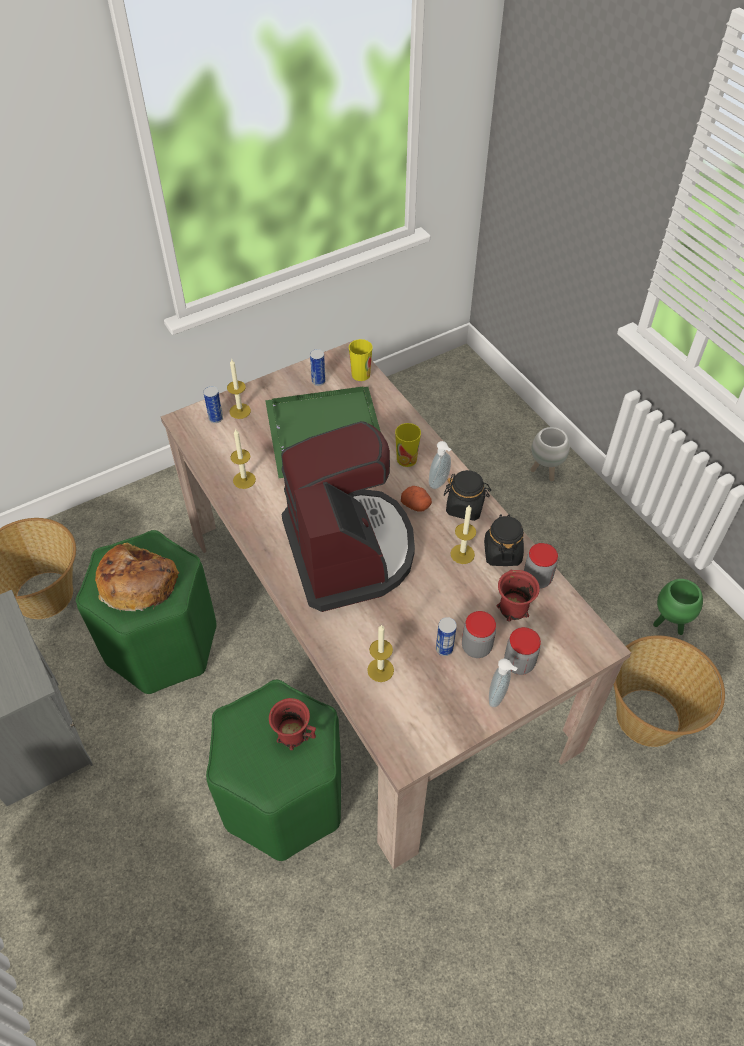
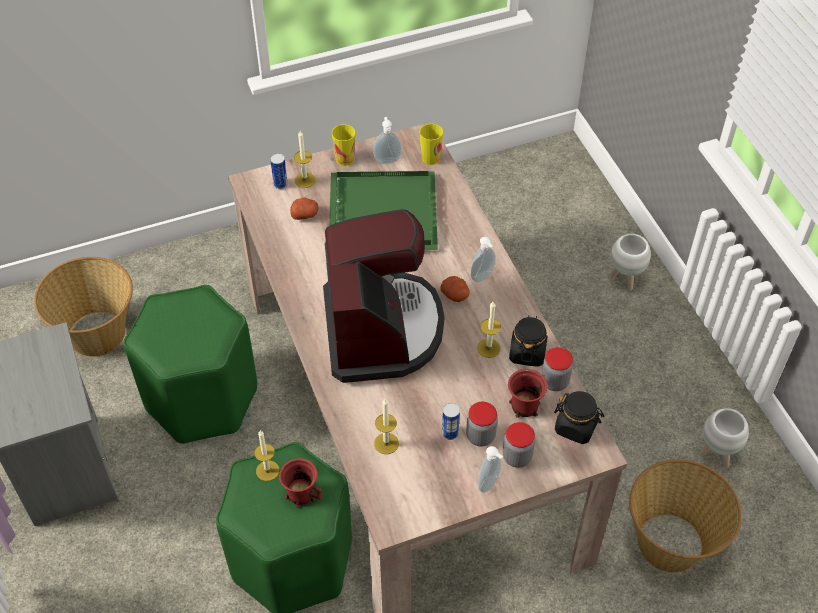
camera: 10 degrees right, 0 degrees up
bread [95,542,179,611] -> none
candle [230,429,256,489] -> candle moved to [254,431,279,481]
can [310,349,326,386] -> soap dispenser [373,117,402,164]
cup [395,423,421,467] -> cup moved to [332,124,355,166]
black jar [444,470,491,521] -> black jar moved to [554,391,604,444]
green planter [653,579,703,635] -> white planter [700,408,749,468]
none -> potato [290,198,319,220]

